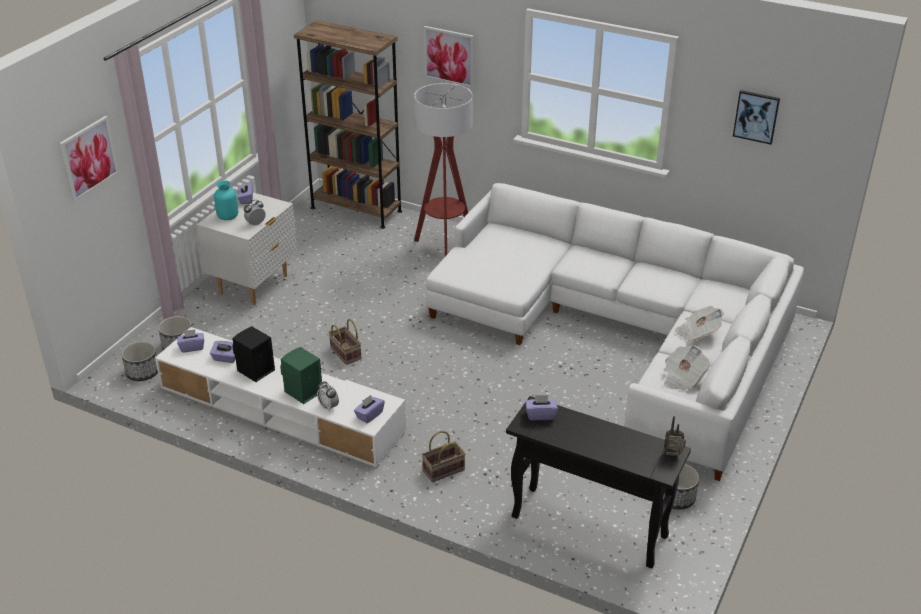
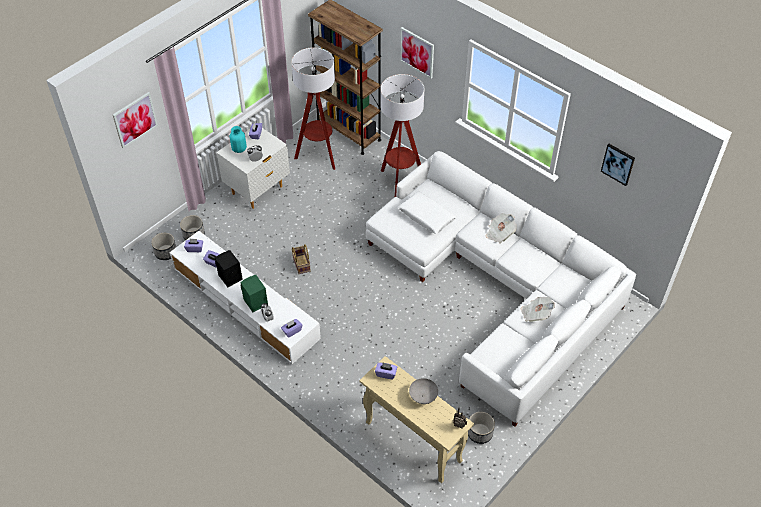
camera: 15 degrees right, 15 degrees up
basket [422,431,465,482] -> none
black console table [506,396,691,568] -> beige console table [360,356,474,483]
newspaper [664,345,710,391] -> newspaper moved to [486,213,517,244]
none -> floor lamp [291,47,335,170]
none -> white pillow [398,192,457,234]
none -> grey bowl [409,378,438,404]

